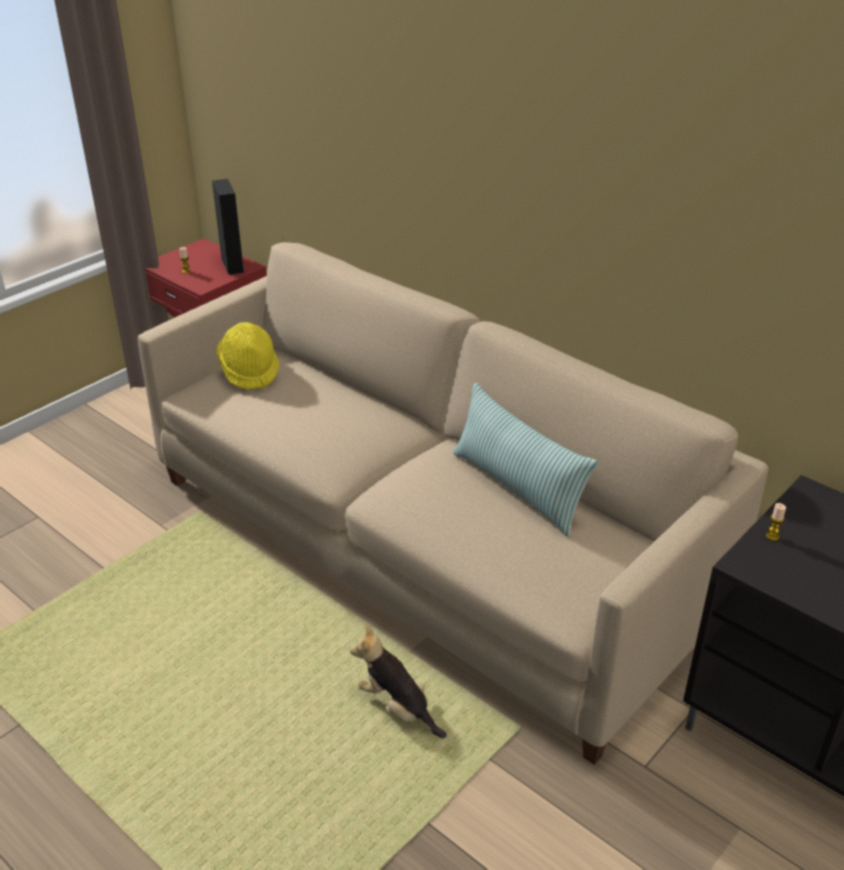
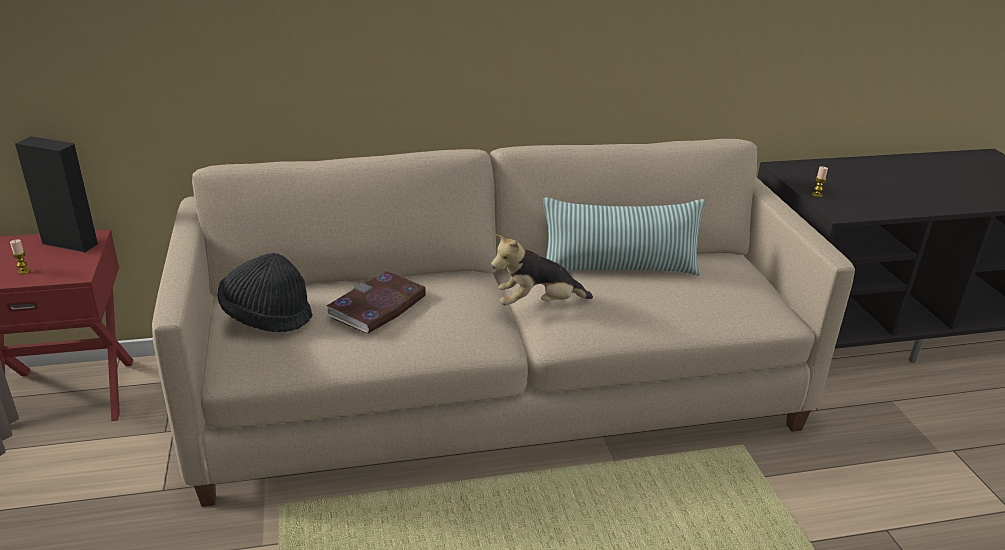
camera: 55 degrees left, 5 degrees down
yellow hat [216,322,279,390] -> black hat [217,253,313,332]
plush toy [349,625,447,738] -> plush toy moved to [491,234,593,305]
none -> book [326,272,426,334]

